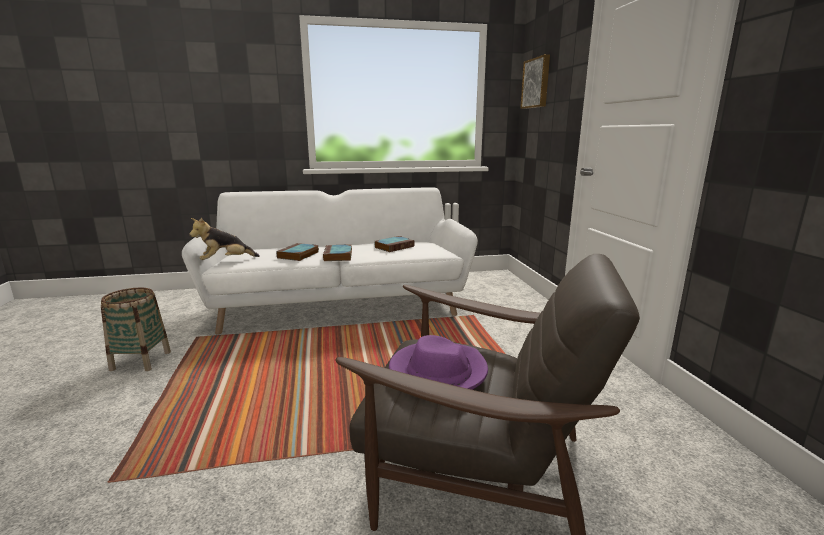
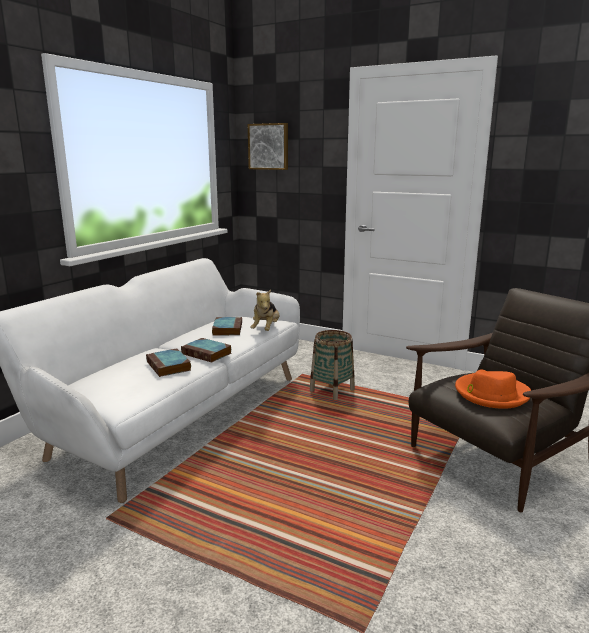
camera: 50 degrees left, 0 degrees up
basket [101,287,171,371] -> basket moved to [310,330,355,400]
plush toy [189,218,260,260] -> plush toy moved to [250,289,279,331]
purple hat [389,335,488,390] -> orange hat [455,370,531,409]

